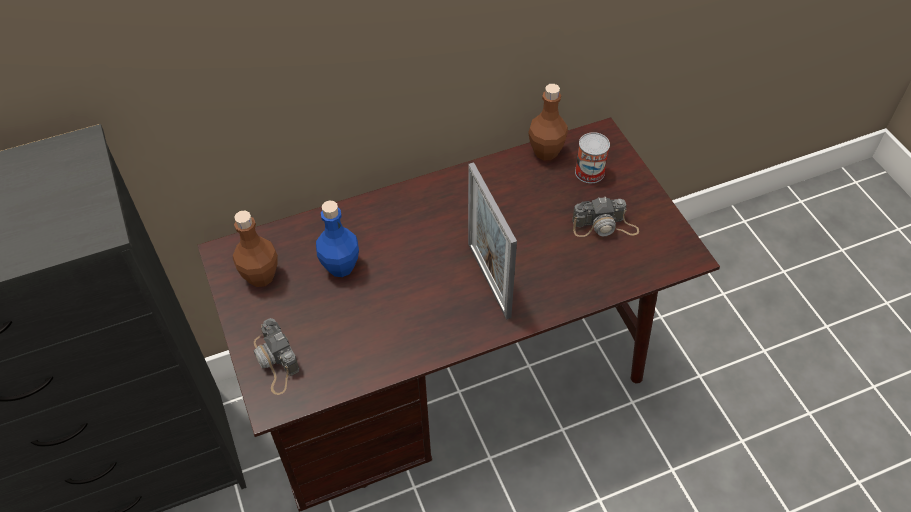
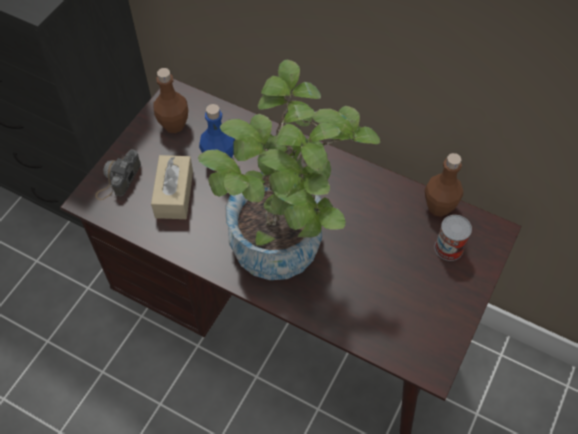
camera: 50 degrees right, 5 degrees up
picture frame [468,162,517,320] -> potted plant [198,60,380,280]
camera [572,196,639,237] -> none
none -> beige tissue box [151,155,193,219]

